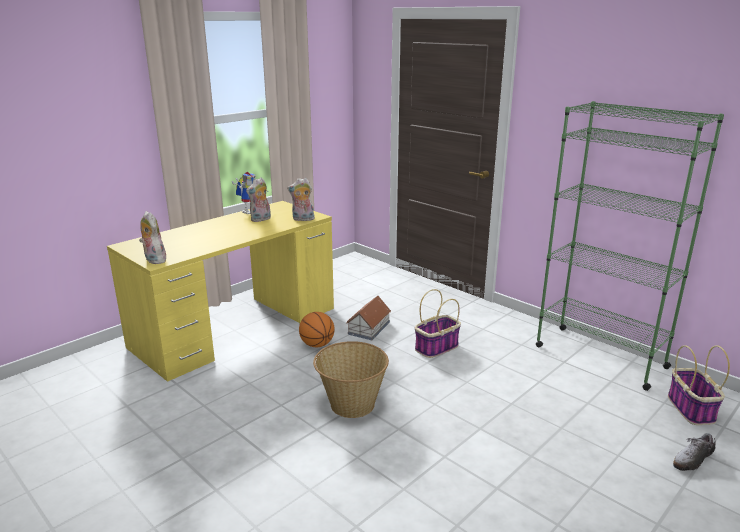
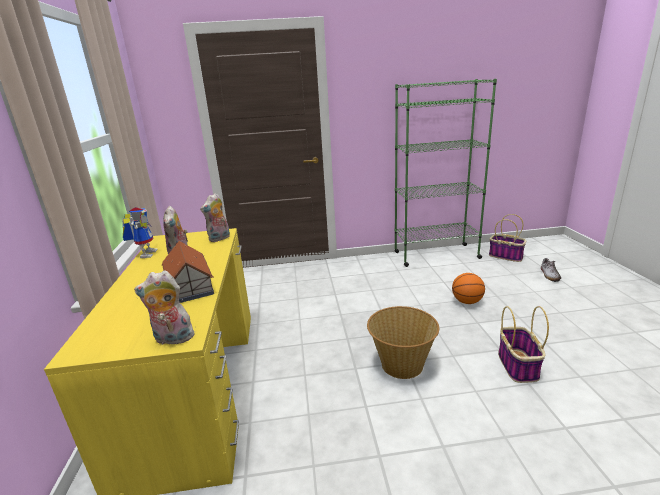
camera: 50 degrees left, 0 degrees up
basketball [299,312,335,347] -> basketball moved to [452,273,485,304]
toy house [346,296,391,340] -> toy house moved to [162,241,214,303]
basket [415,289,461,358] -> basket moved to [498,306,549,383]

